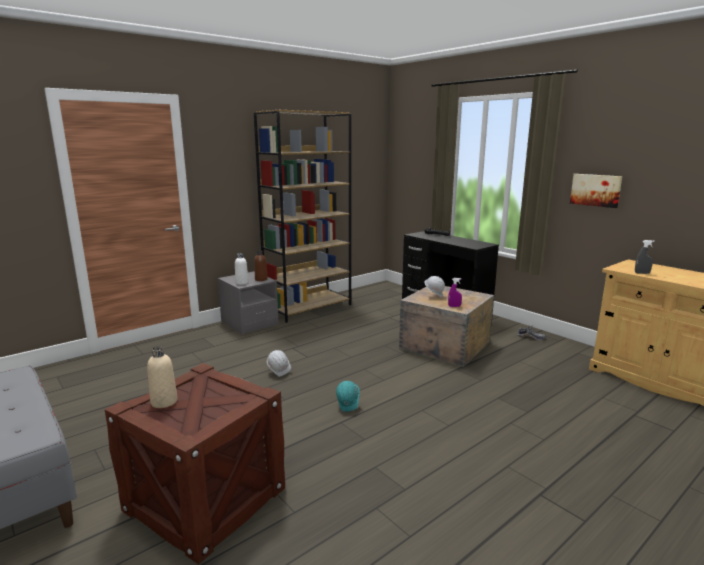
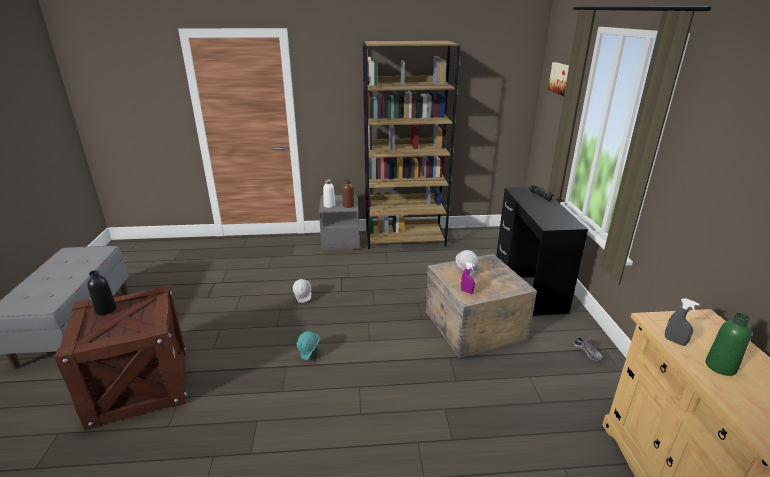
camera: 35 degrees right, 10 degrees up
beige bottle [147,346,177,408] -> black bottle [87,270,117,315]
picture [570,174,622,208] -> picture moved to [548,62,569,96]
none -> green bottle [706,313,751,376]

